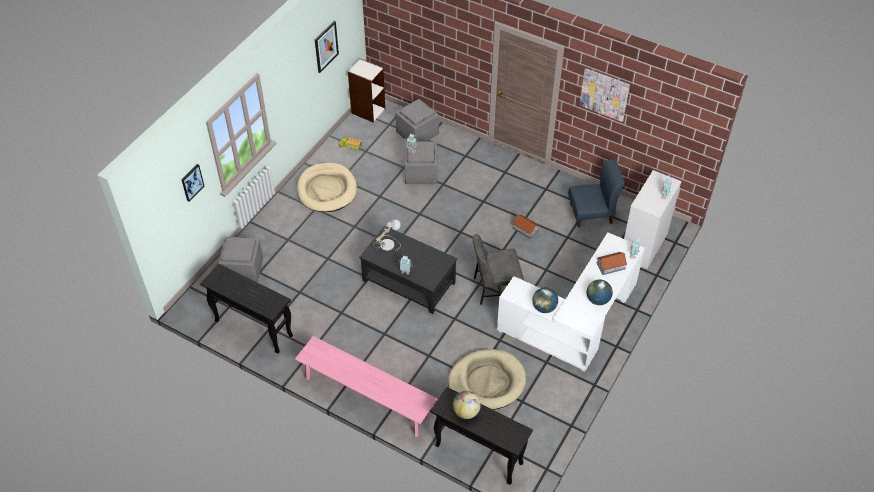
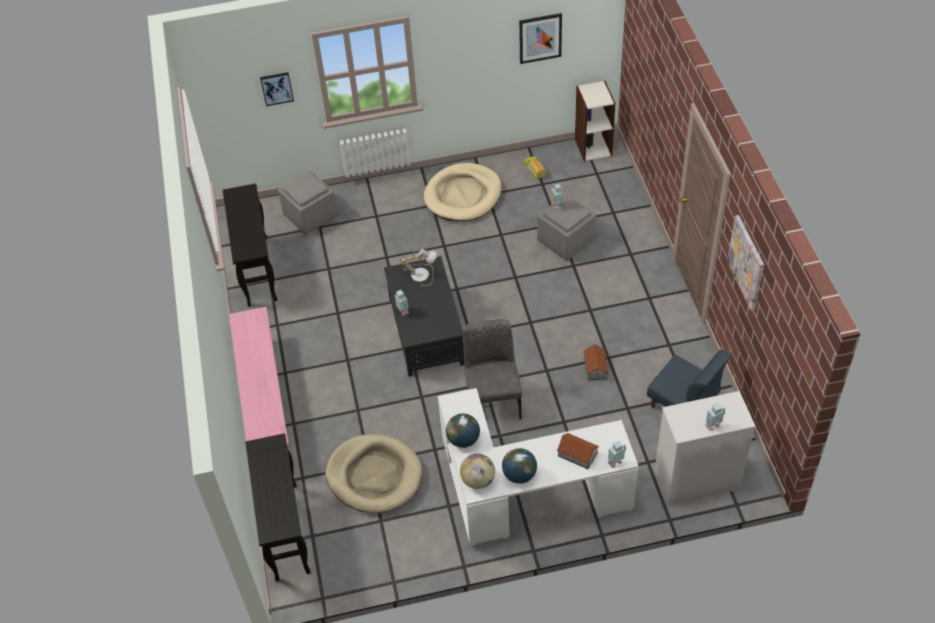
camera: 50 degrees right, 0 degrees up
grey ottoman [395,99,439,141] -> none
globe [453,391,481,419] -> globe moved to [460,454,495,489]
grey chair [473,234,524,305] -> grey chair turned 45 degrees clockwise [463,319,522,419]

